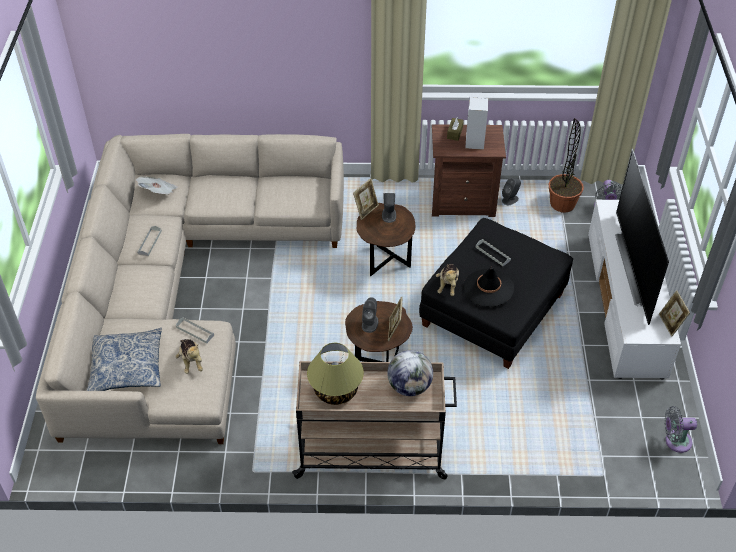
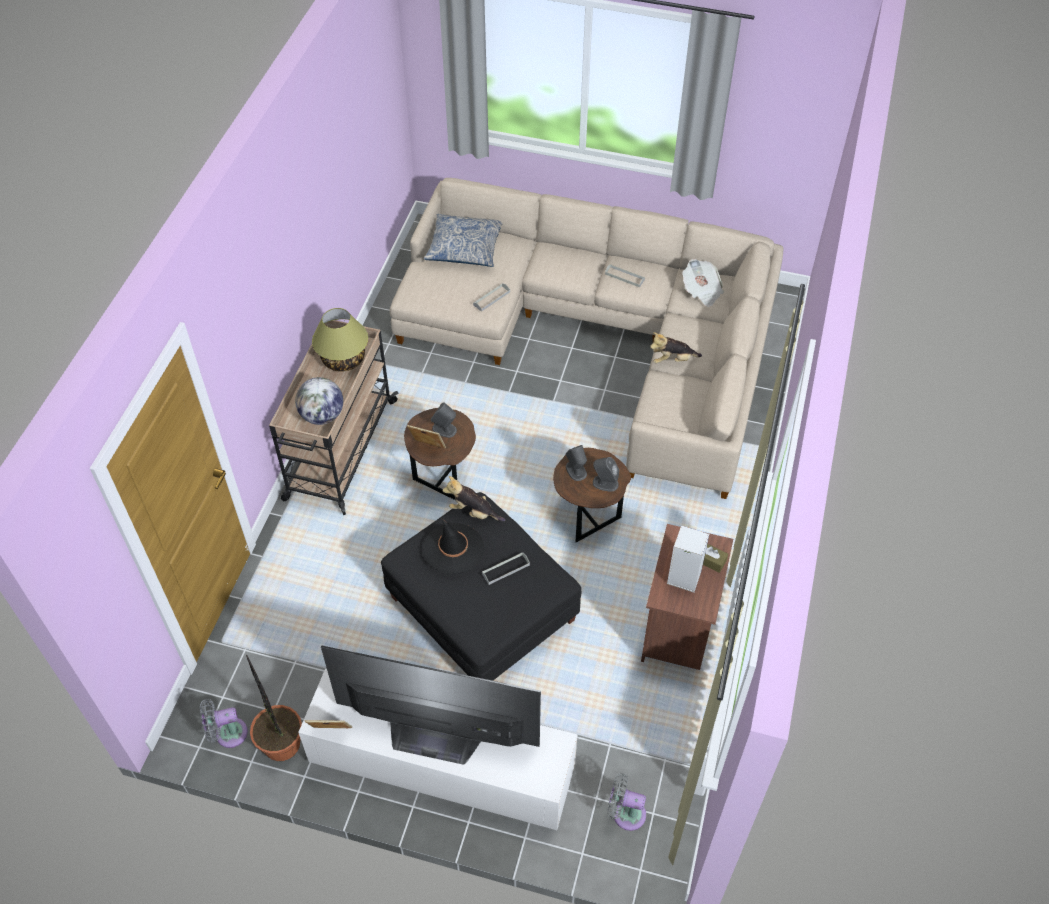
camera: 105 degrees right, 5 degrees up
plush toy [175,339,203,374] -> plush toy moved to [650,332,702,363]
picture frame [353,178,379,220] -> none
grey speaker [502,178,521,206] -> grey speaker moved to [566,445,587,481]
potted plant [549,118,584,213] -> potted plant moved to [246,655,302,761]
grey fan [665,406,697,453] -> grey fan turned 120 degrees counterclockwise [200,699,248,748]

